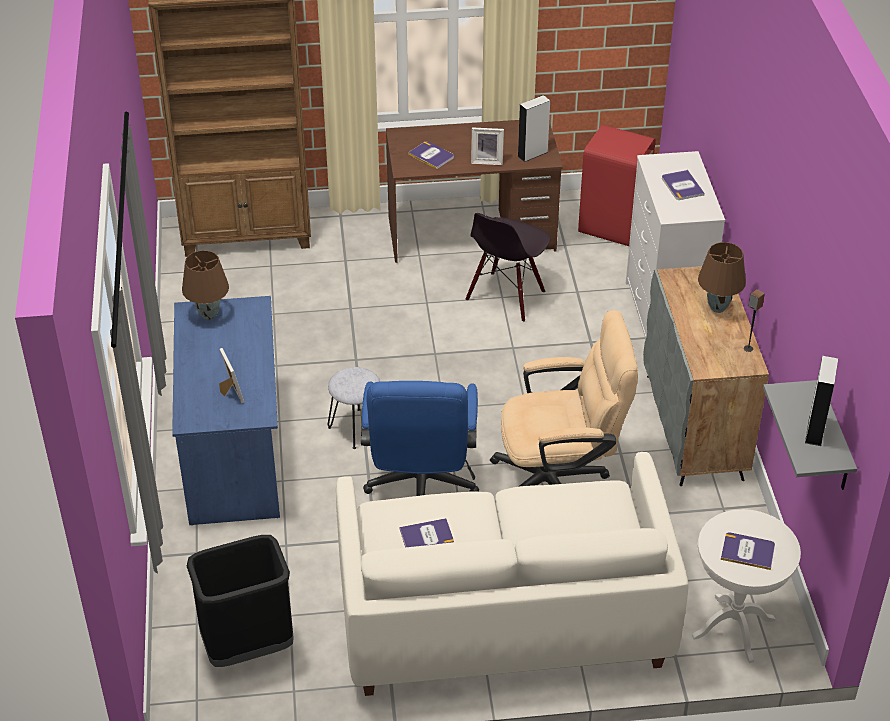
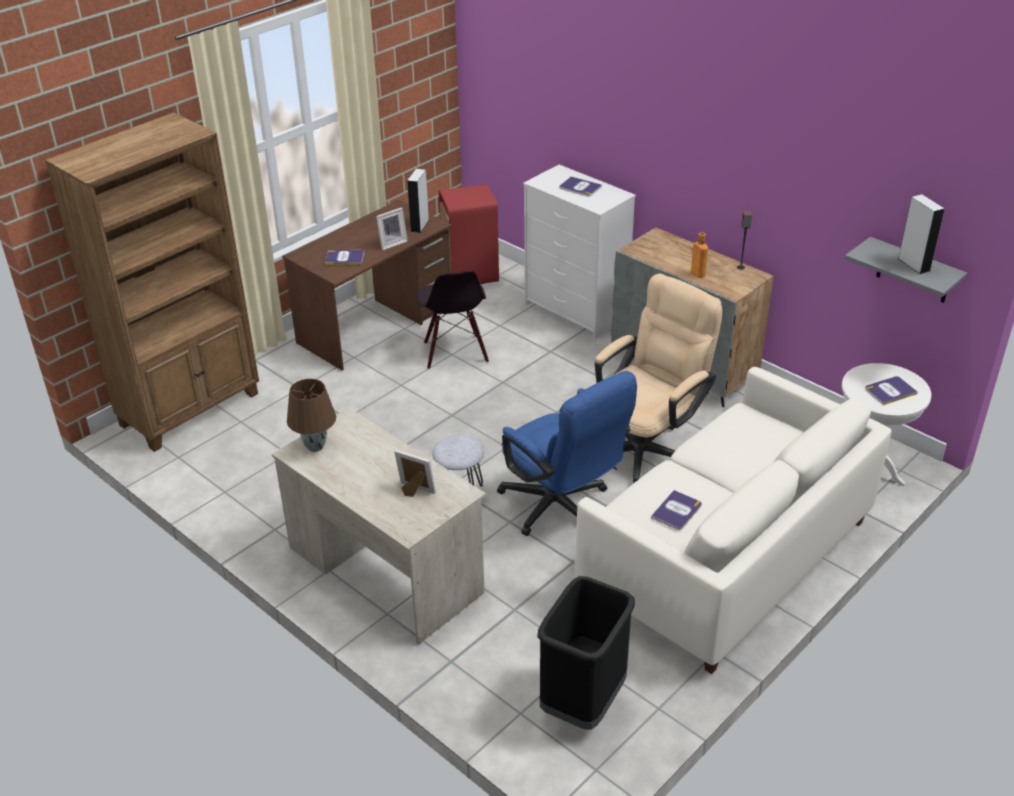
camera: 40 degrees left, 5 degrees down
blue desk [172,296,280,525] -> beige desk [272,408,486,645]
brown table lamp [698,242,746,313] -> none
none -> orange bottle [691,232,708,278]

